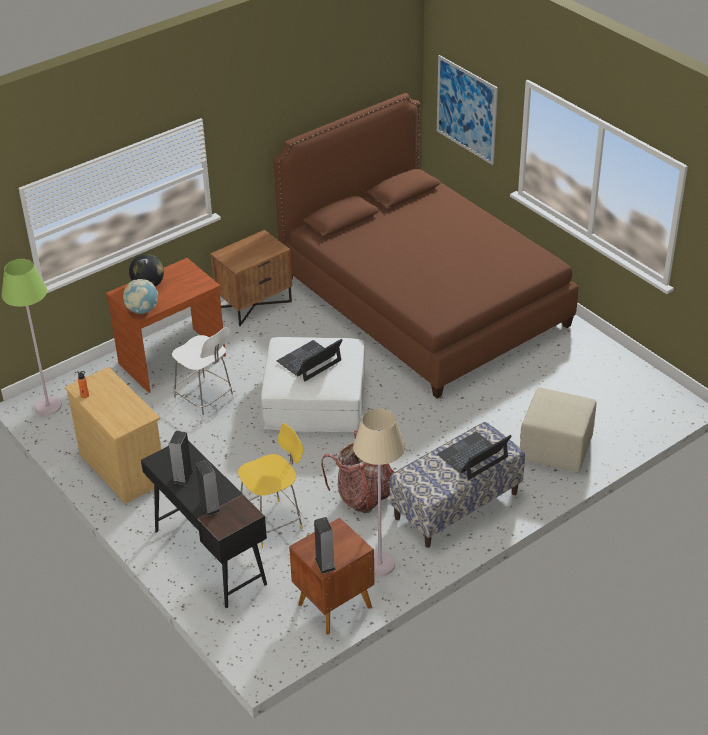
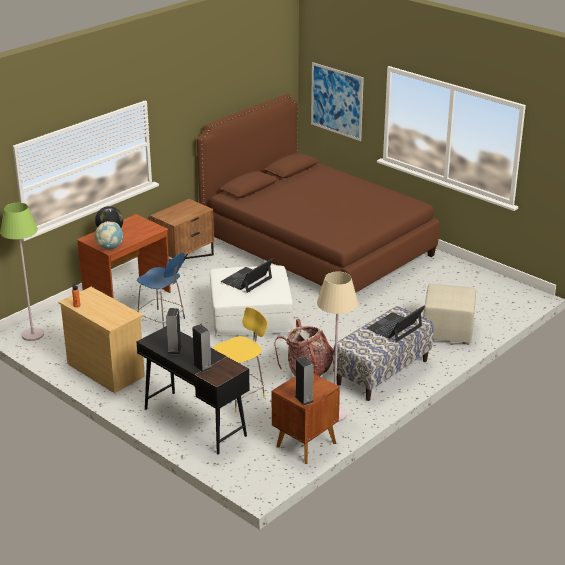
camera: 10 degrees left, 10 degrees down
white chair [172,327,234,420] -> blue chair [137,253,185,328]

